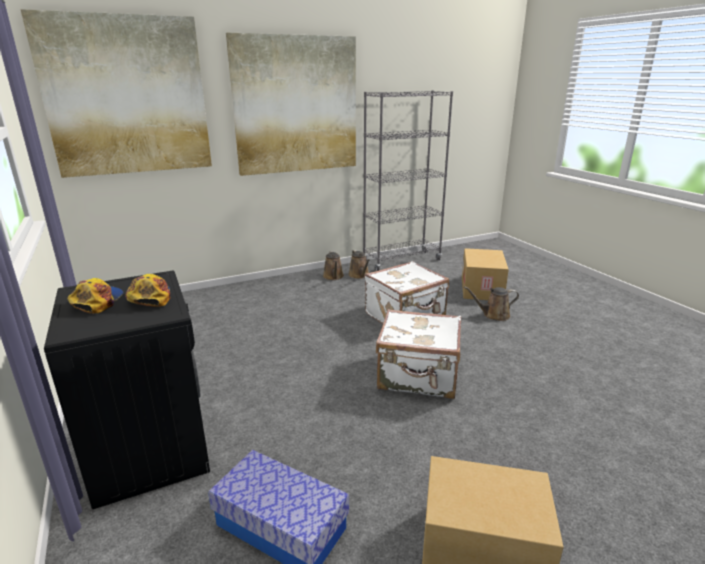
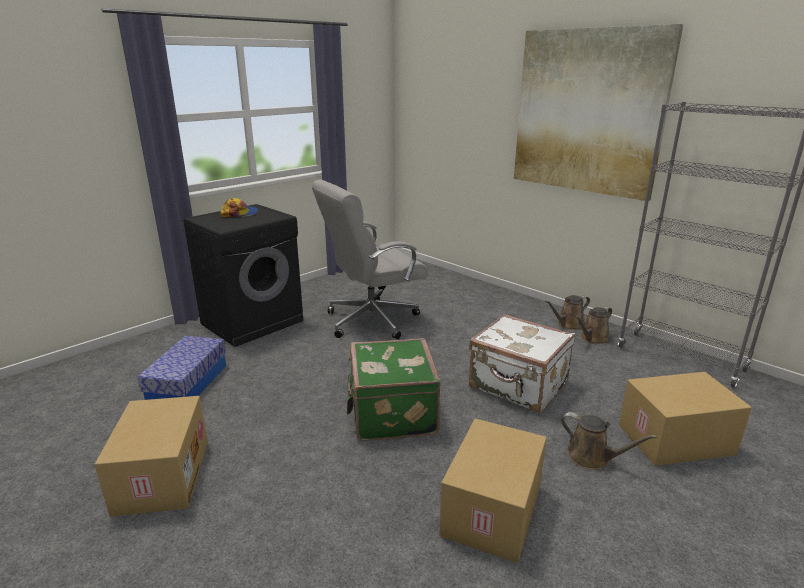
camera: 70 degrees right, 0 degrees up
picture [20,9,212,178] -> none
cap [125,274,171,307] -> none
white suitcase [376,309,461,399] -> green suitcase [347,338,441,441]
brown watering can [464,286,519,321] -> brown watering can turned 150 degrees clockwise [561,412,657,470]
none -> grey office chair [312,180,428,339]
none -> cardboard box [439,419,547,563]

